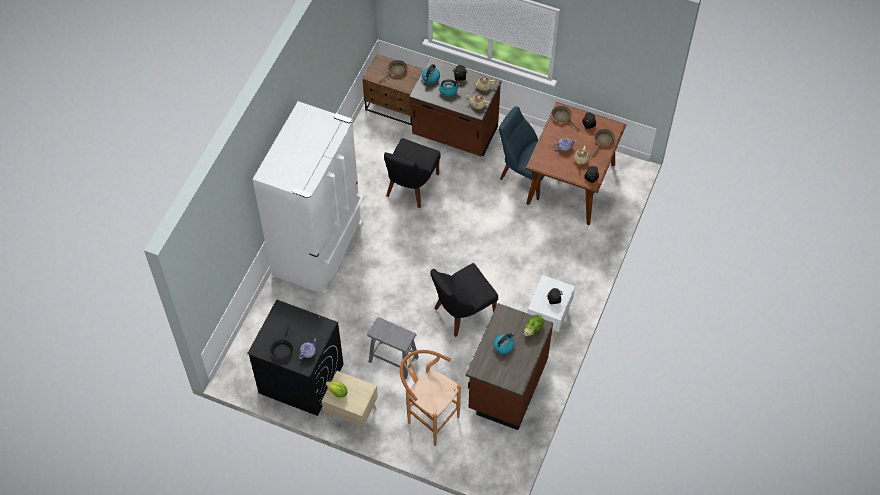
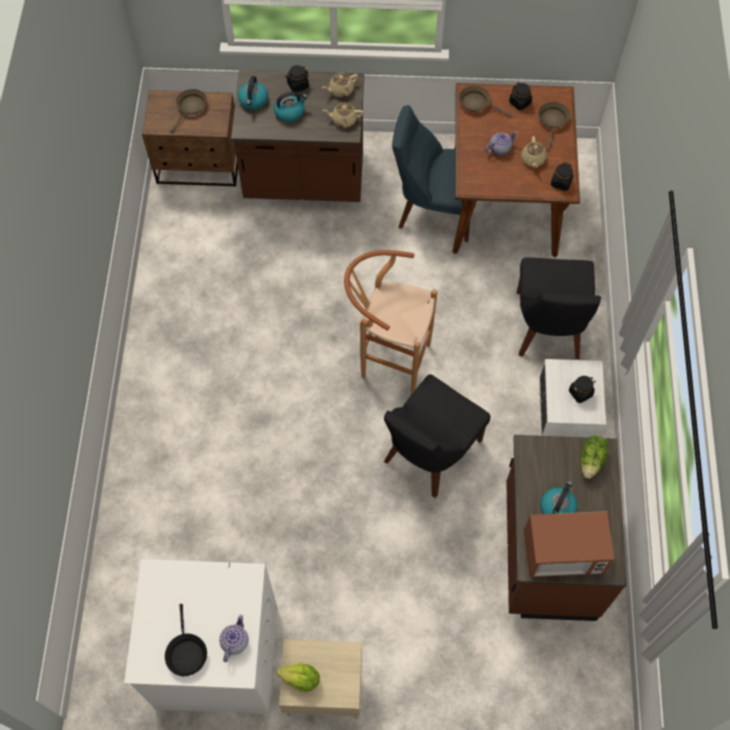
camera: 20 degrees left, 5 degrees up
black washing machine [247,300,343,416] -> white washing machine [124,559,277,714]
white fridge [253,101,364,295] -> none
grey stool [367,317,419,379] -> none
black chair [384,138,441,208] -> black chair moved to [517,257,601,359]
brown stool [400,350,461,446] -> brown stool moved to [344,250,437,395]
none -> microwave [524,511,614,577]

